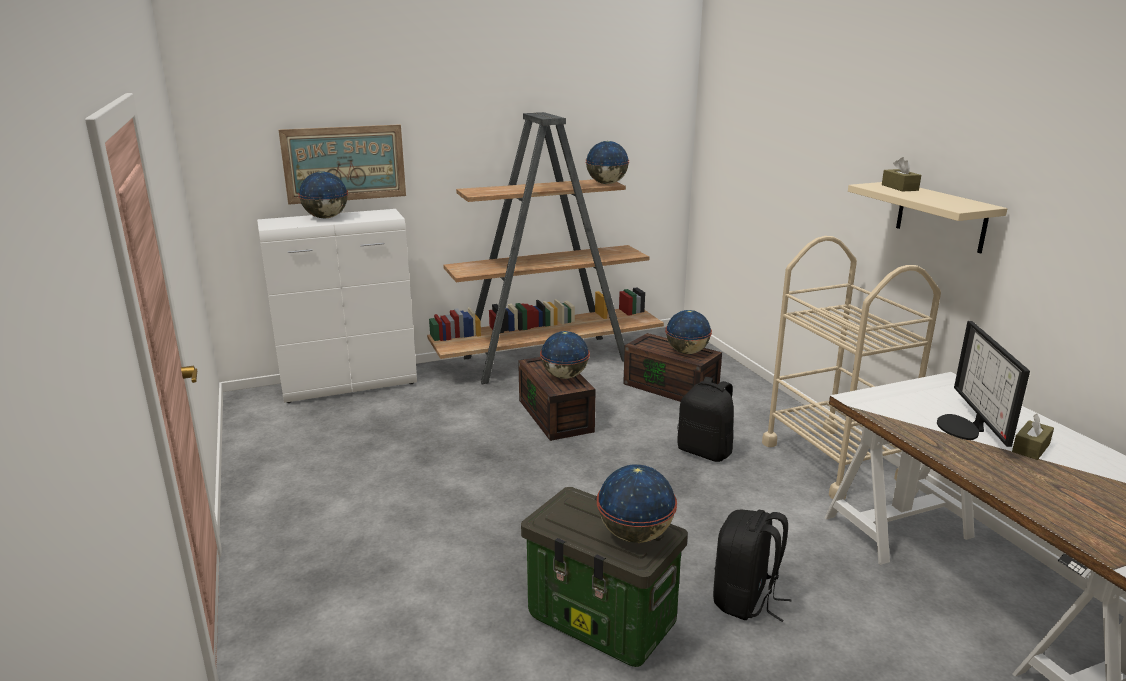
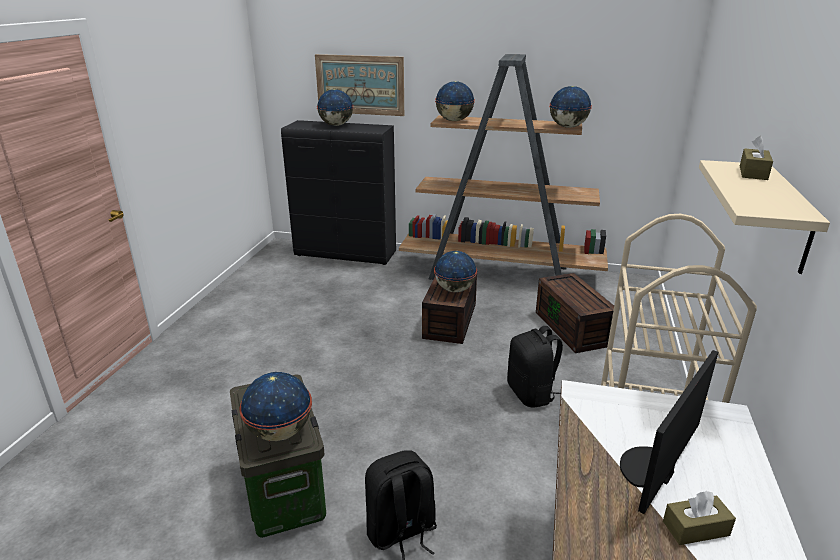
camera: 35 degrees right, 5 degrees up
white cabinet [257,209,417,403] -> black cabinet [281,120,396,265]
globe [665,310,712,354] -> globe moved to [435,81,475,121]

